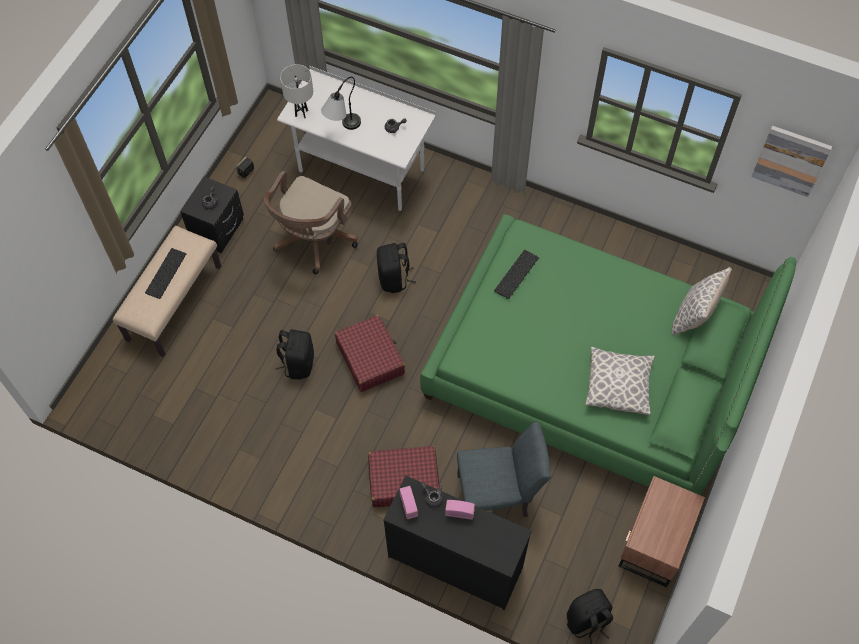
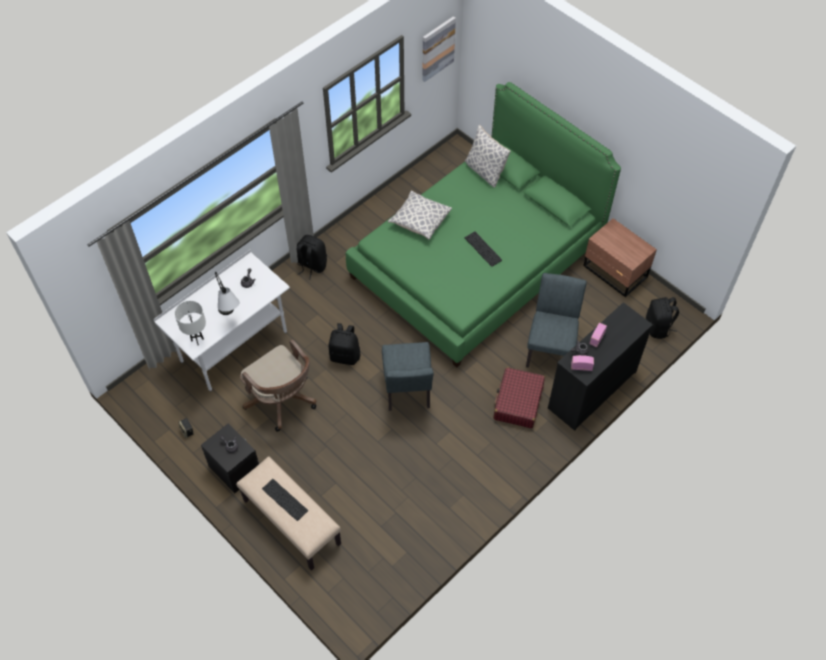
camera: 70 degrees left, 5 degrees down
black backpack [275,329,314,379] -> black backpack moved to [297,235,327,279]
red suitcase [335,315,405,392] -> grey chair [382,342,434,411]
keyboard [494,250,539,299] -> keyboard moved to [465,231,502,267]
pillow [585,346,655,415] -> pillow moved to [388,190,452,240]

